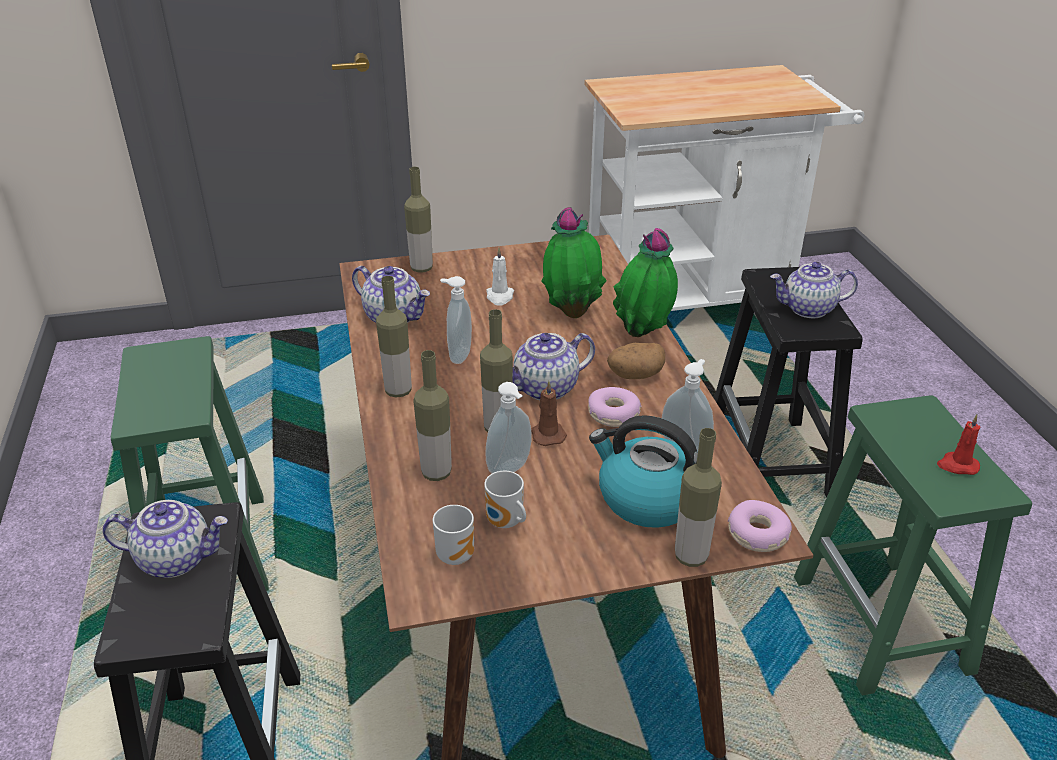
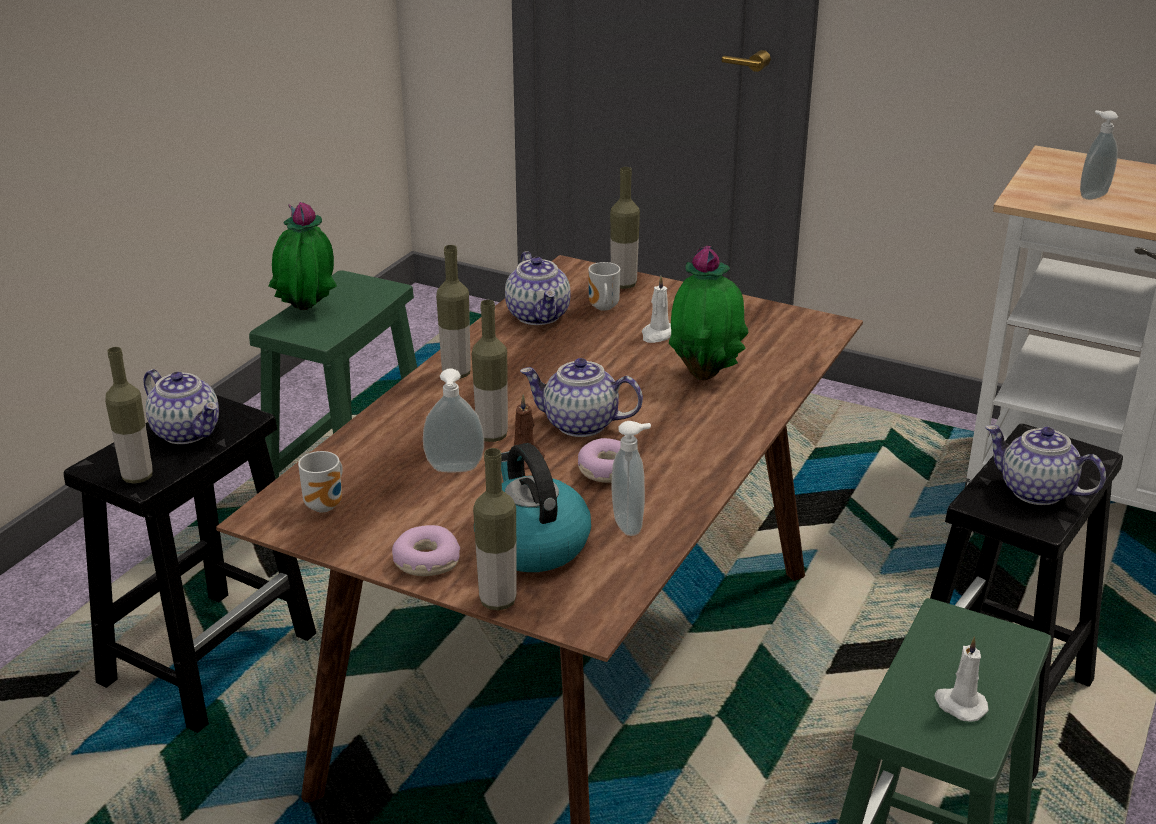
camera: 40 degrees right, 5 degrees down
bottle [413,350,452,481] -> bottle moved to [105,347,152,484]
soap dispenser [440,276,472,364] -> soap dispenser moved to [1080,110,1118,200]
mug [484,471,526,528] -> mug moved to [588,262,620,311]
potato [607,343,665,379] -> none
potted plant [613,228,678,337] -> potted plant moved to [269,202,337,310]
donut [728,500,792,552] -> donut moved to [392,525,460,576]
red candle [937,414,981,475] -> white candle [935,636,989,722]

